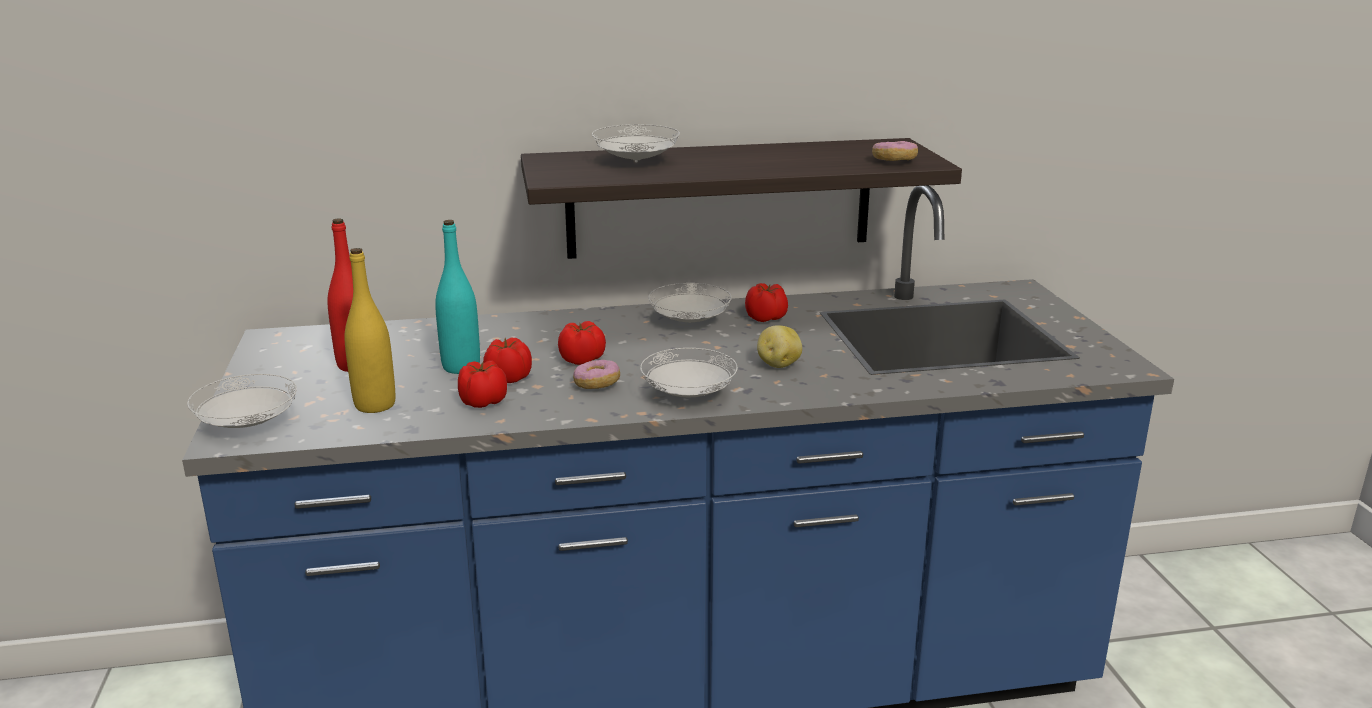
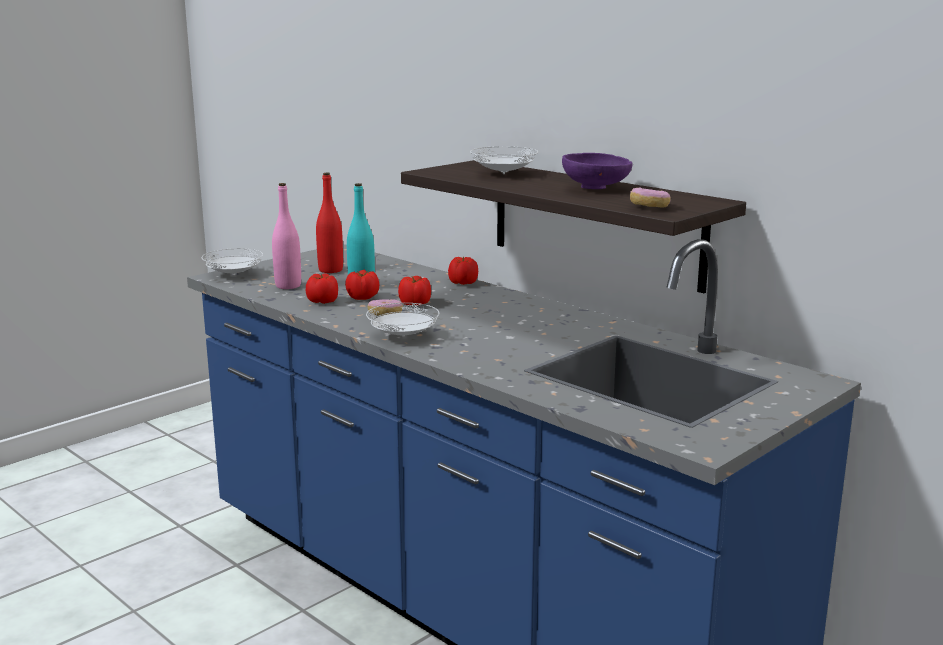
camera: 55 degrees right, 5 degrees down
yellow bottle [345,248,395,413] -> pink bottle [272,183,301,289]
white plate [648,283,732,323] -> none
tomato [745,283,788,322] -> tomato moved to [448,257,478,285]
potato [757,325,802,368] -> none
none -> purple bowl [562,153,633,189]

